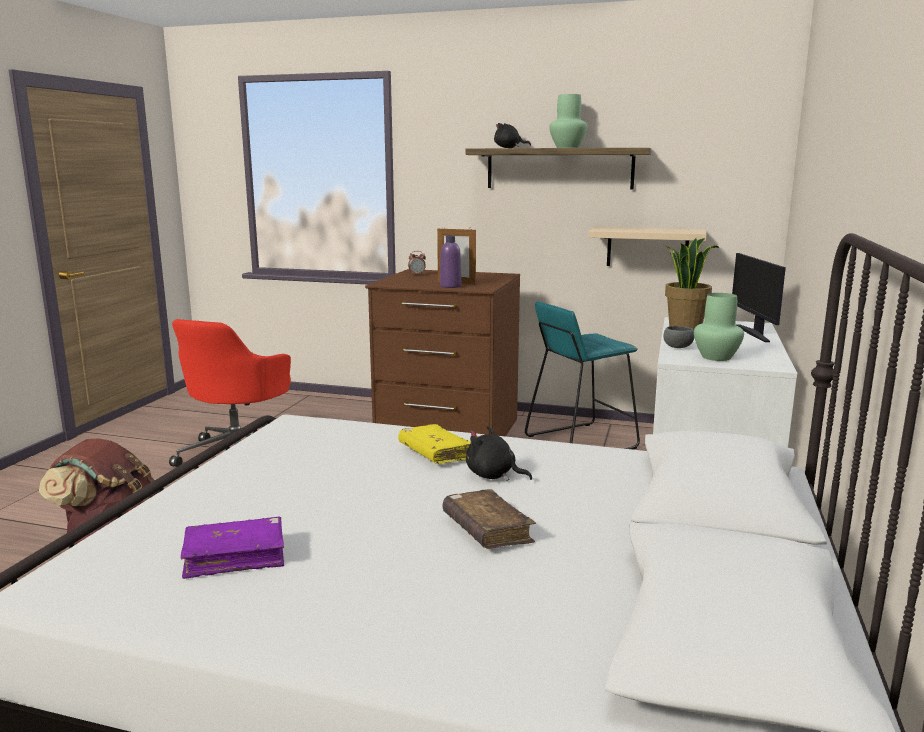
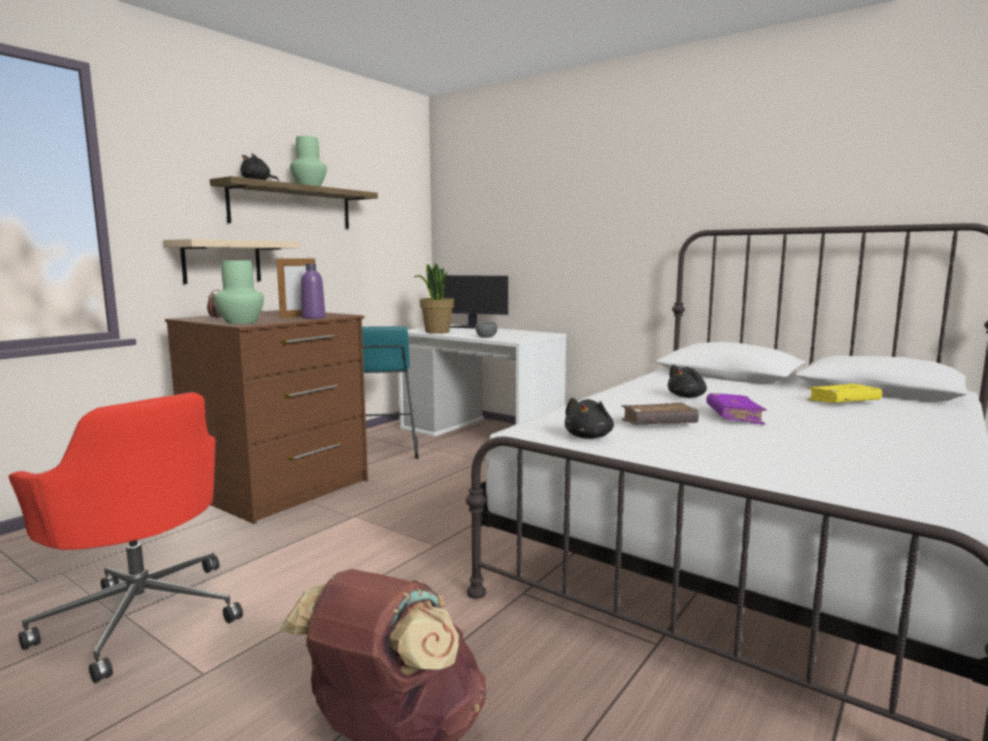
camera: 70 degrees left, 5 degrees down
purple book [180,516,284,579] -> purple book moved to [706,393,767,425]
yellow book [398,424,471,464] -> yellow book moved to [807,383,882,403]
brown book [442,489,536,549] -> brown book moved to [621,403,699,425]
beige shelf [588,227,707,266] -> beige shelf moved to [163,239,300,284]
green vase [694,293,744,361] -> green vase moved to [214,260,264,324]
none -> black plush toy [565,398,614,439]

